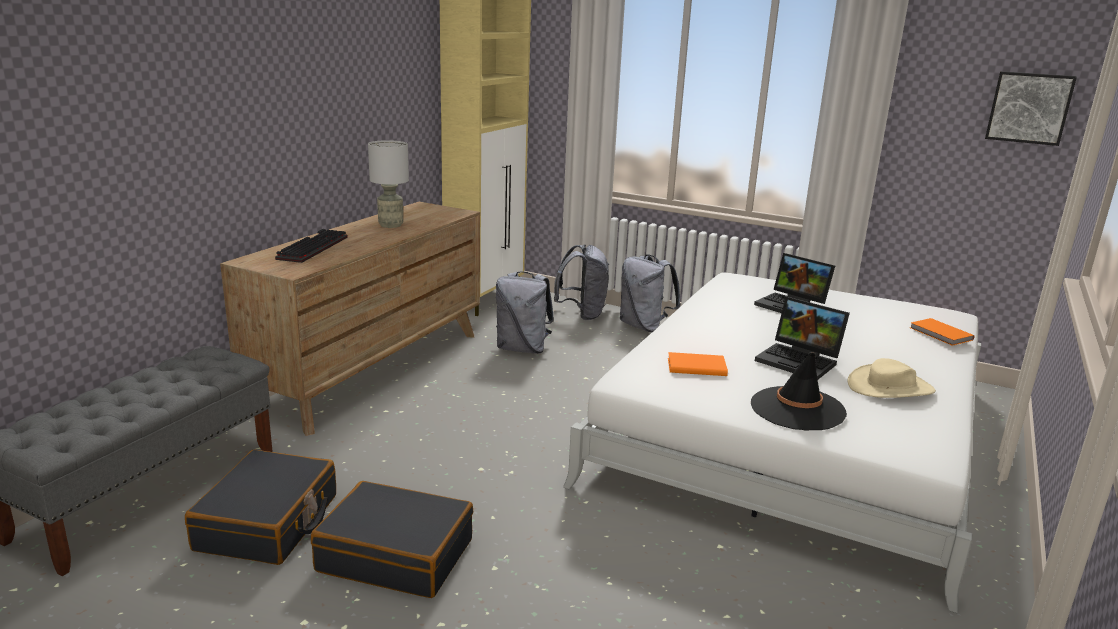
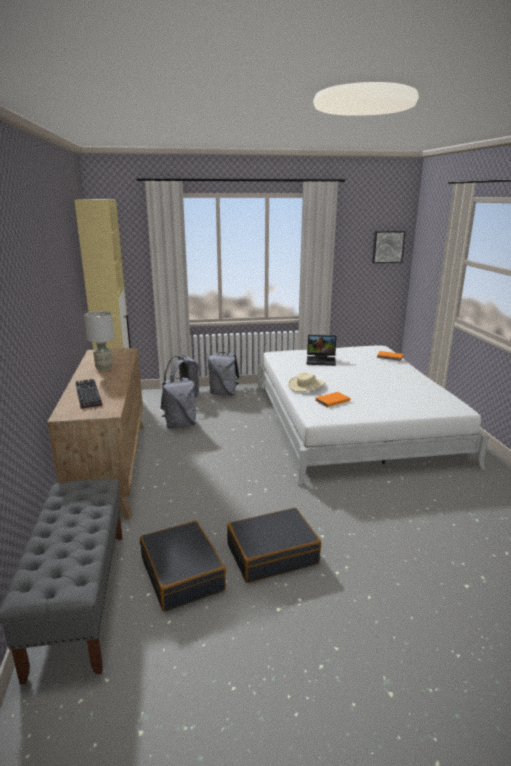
camera: 35 degrees left, 0 degrees up
black hat [751,352,847,430] -> none
laptop [755,297,850,379] -> none
beige hat [848,358,936,398] -> beige hat moved to [288,373,325,392]

